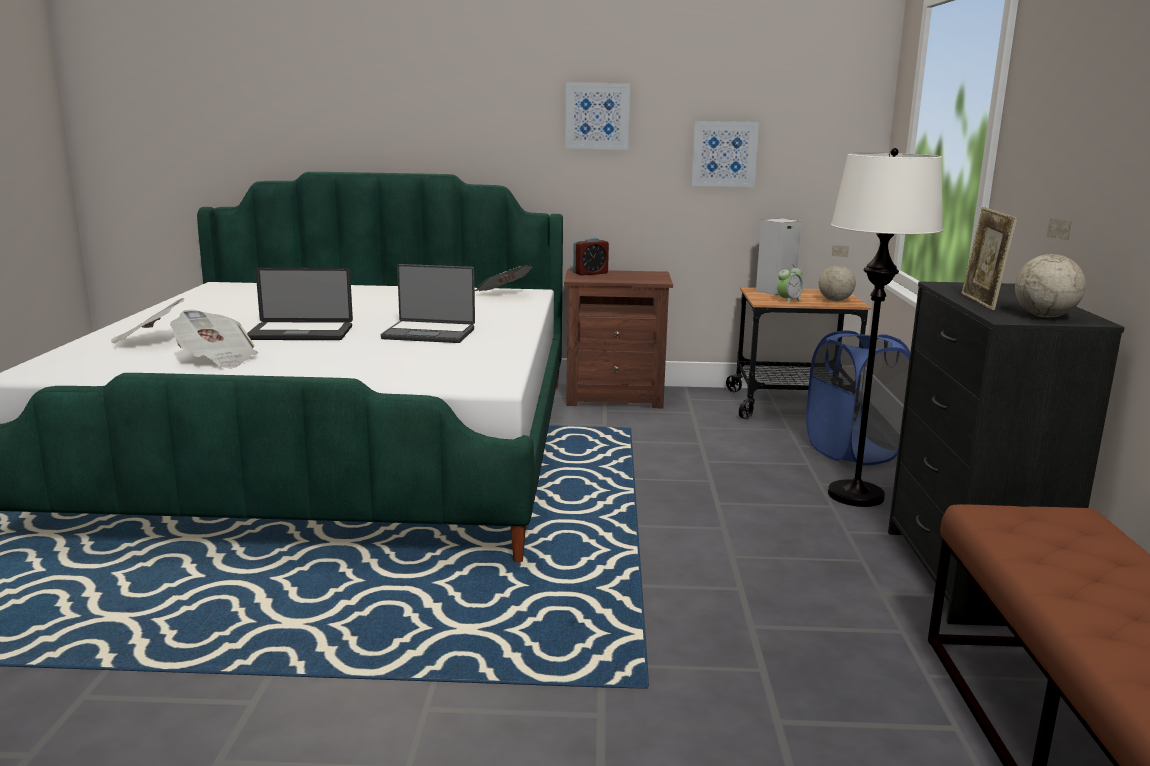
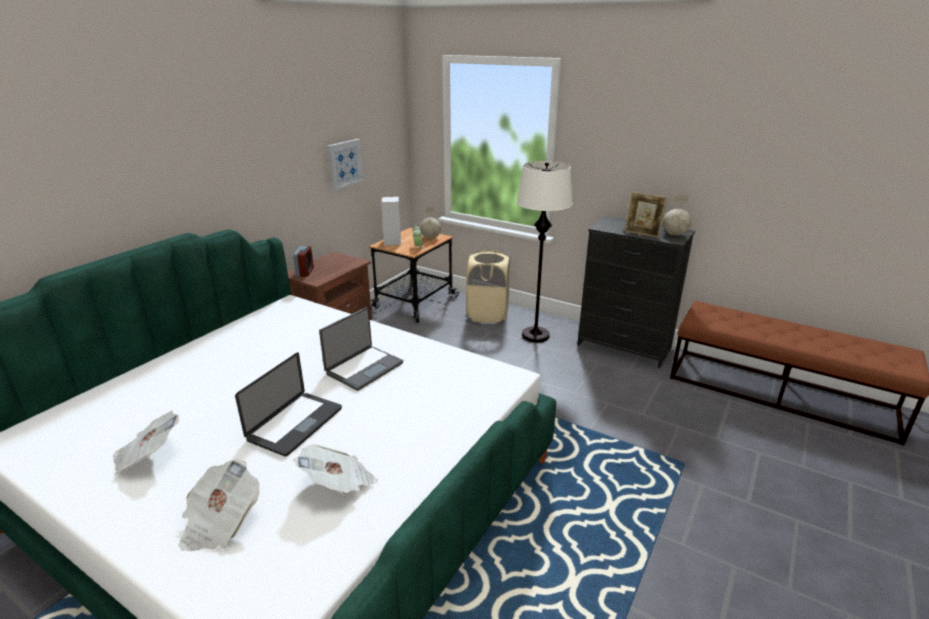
camera: 60 degrees left, 10 degrees up
newspaper [475,265,532,291] -> newspaper moved to [113,410,179,475]
picture [565,82,630,150] -> none
blue laundry basket [806,330,910,465] -> beige laundry basket [466,250,510,323]

